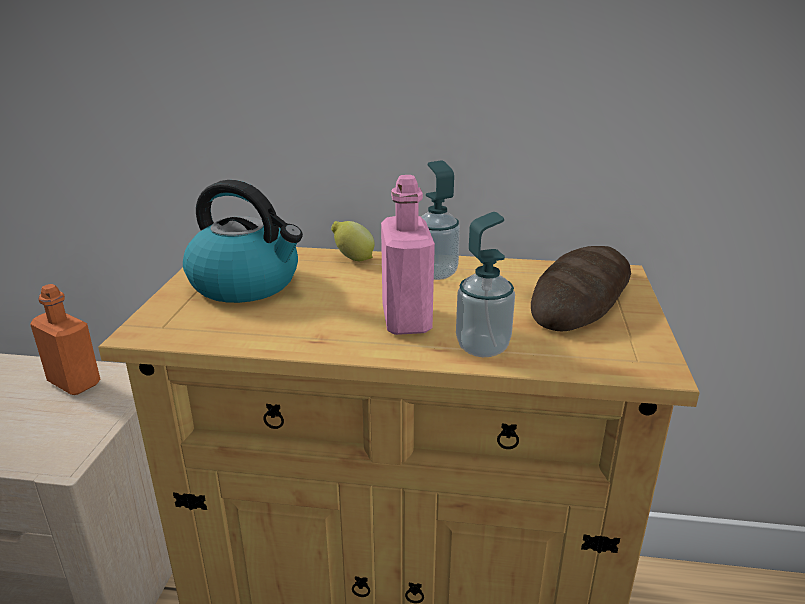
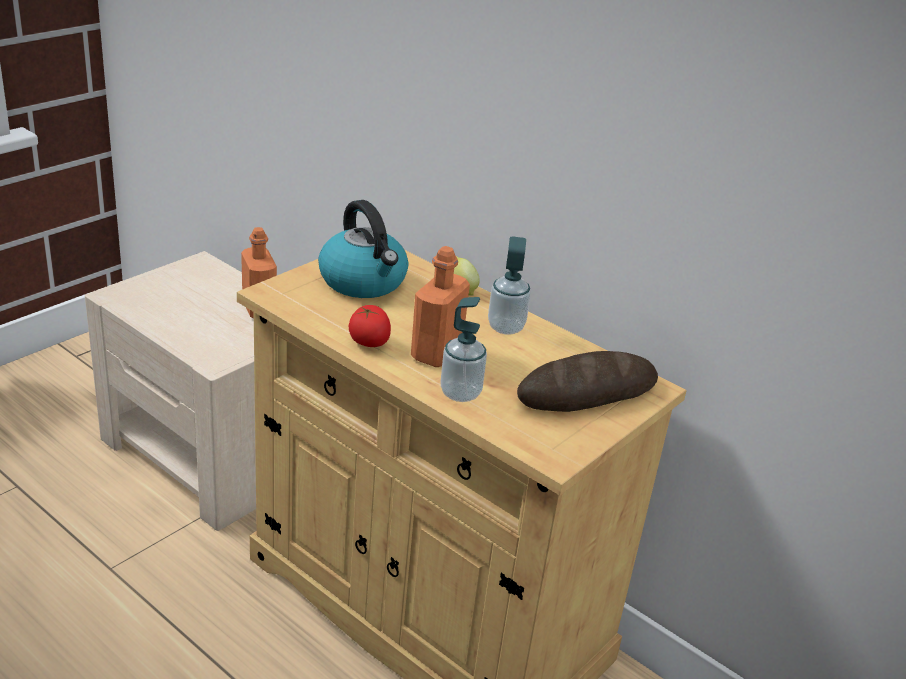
camera: 30 degrees right, 5 degrees up
pink bottle [381,175,435,335] -> orange bottle [411,246,470,367]
none -> tomato [349,305,391,347]

